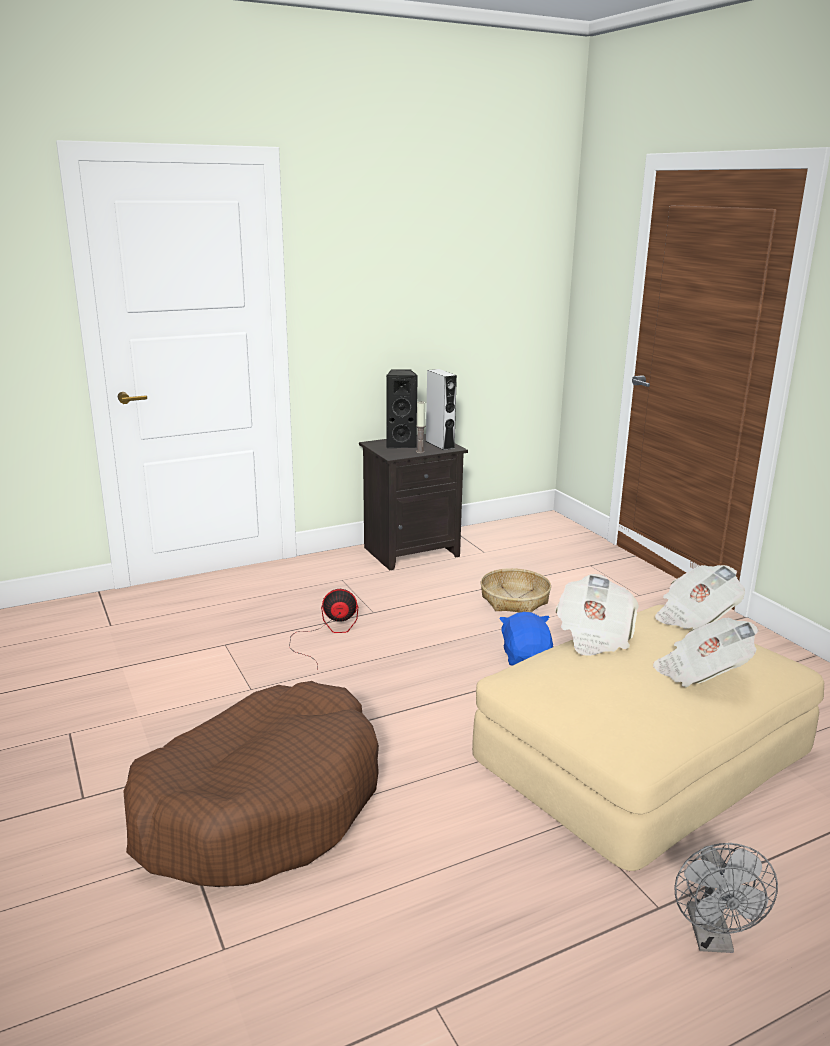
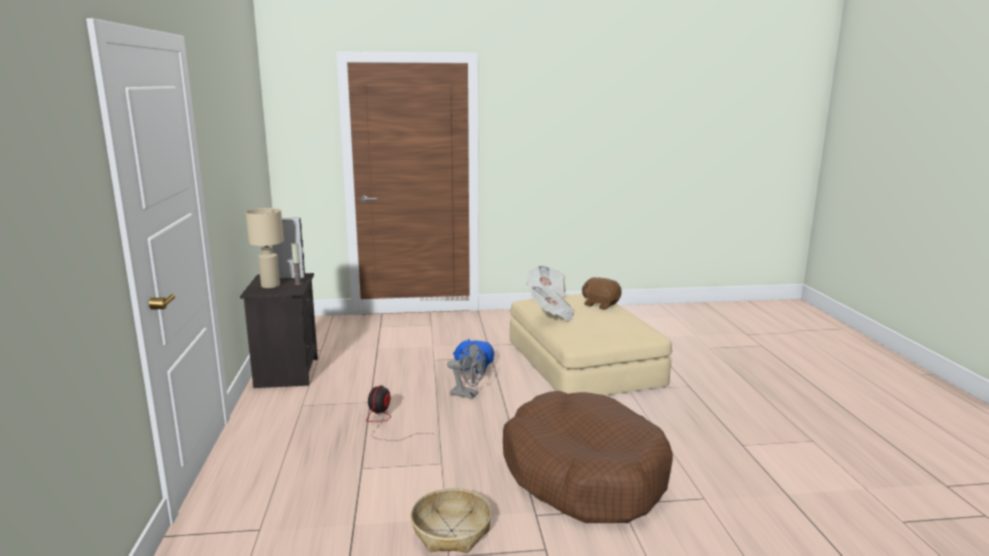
camera: 70 degrees left, 5 degrees down
black speaker [386,369,418,448] -> beige table lamp [246,208,284,288]
basket [480,568,551,612] -> basket moved to [411,488,492,553]
newspaper [653,618,759,687] -> brown plush toy [582,277,621,310]
grey fan [675,843,778,953] -> grey fan moved to [447,343,486,399]

